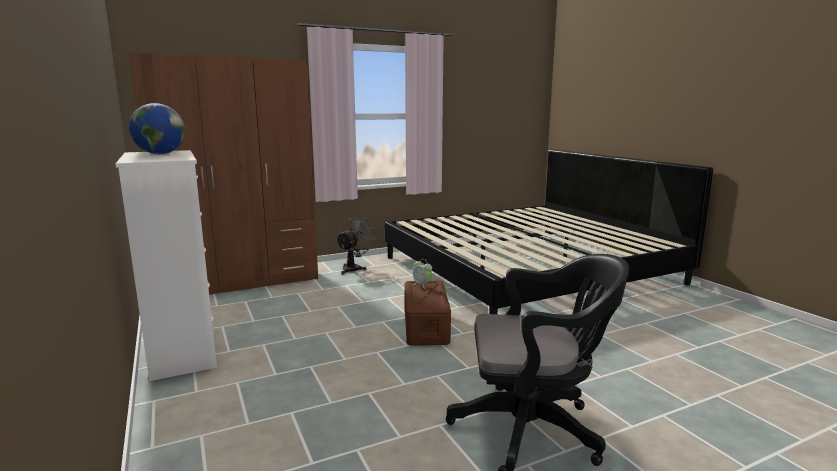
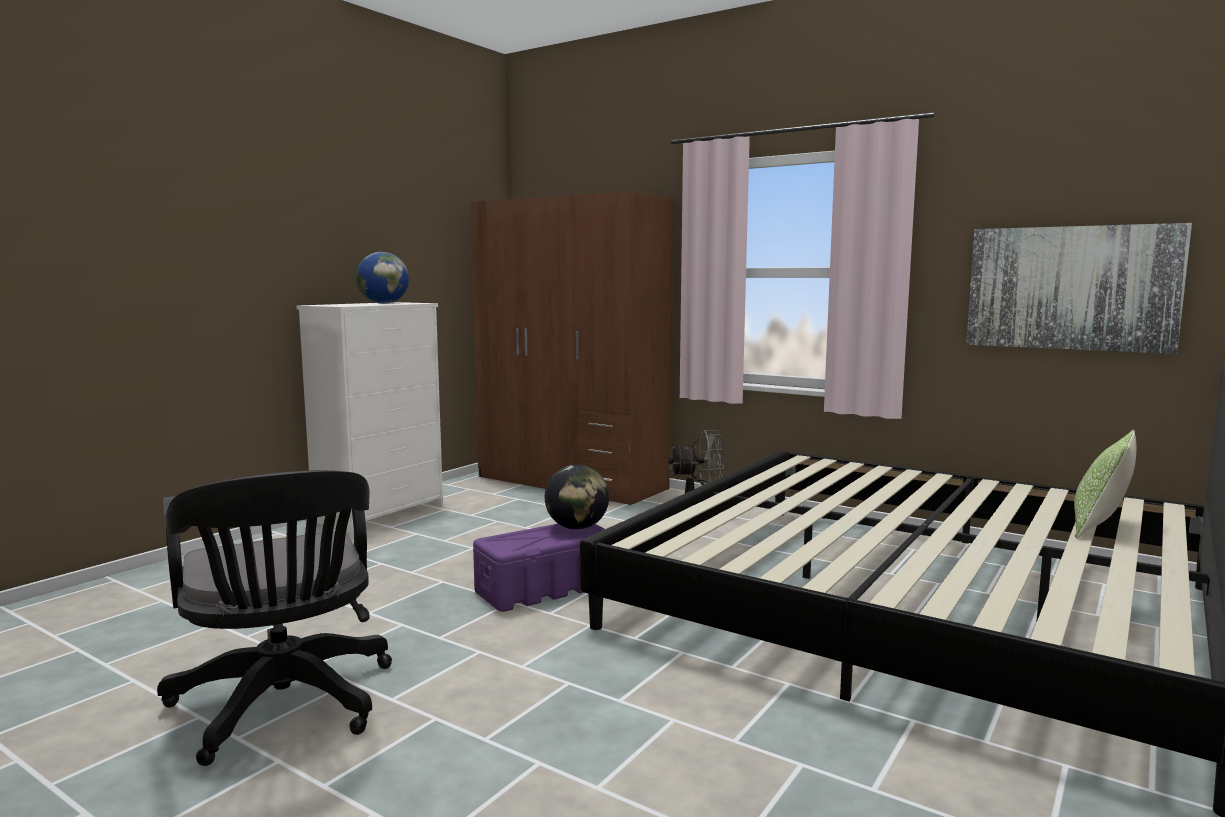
camera: 60 degrees right, 5 degrees down
brown storage box [405,281,451,346] -> purple storage box [473,524,605,612]
alarm clock [413,259,432,289] -> globe [545,465,609,530]
none -> picture [966,223,1192,354]
none -> pillow [1074,430,1136,539]

